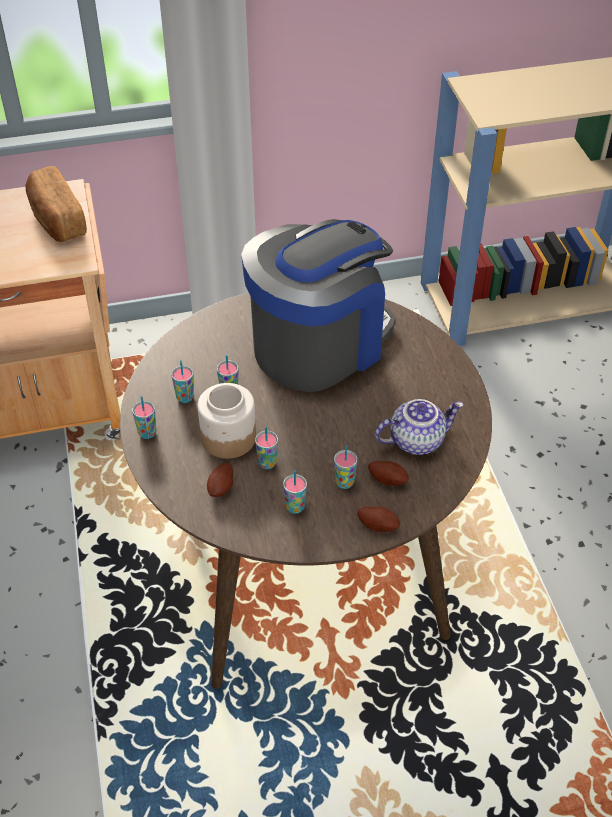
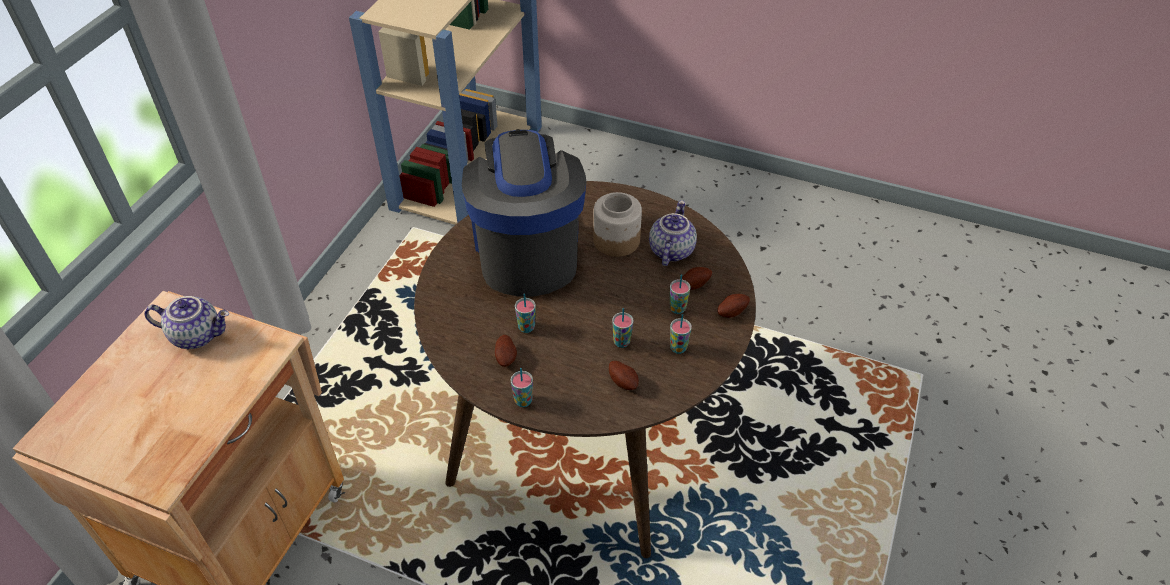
camera: 55 degrees left, 0 degrees up
bread [25,166,87,242] -> teapot [145,296,229,349]
cup [171,360,194,403] -> potato [495,335,517,367]
jar [198,383,256,459] -> jar moved to [593,192,642,257]

